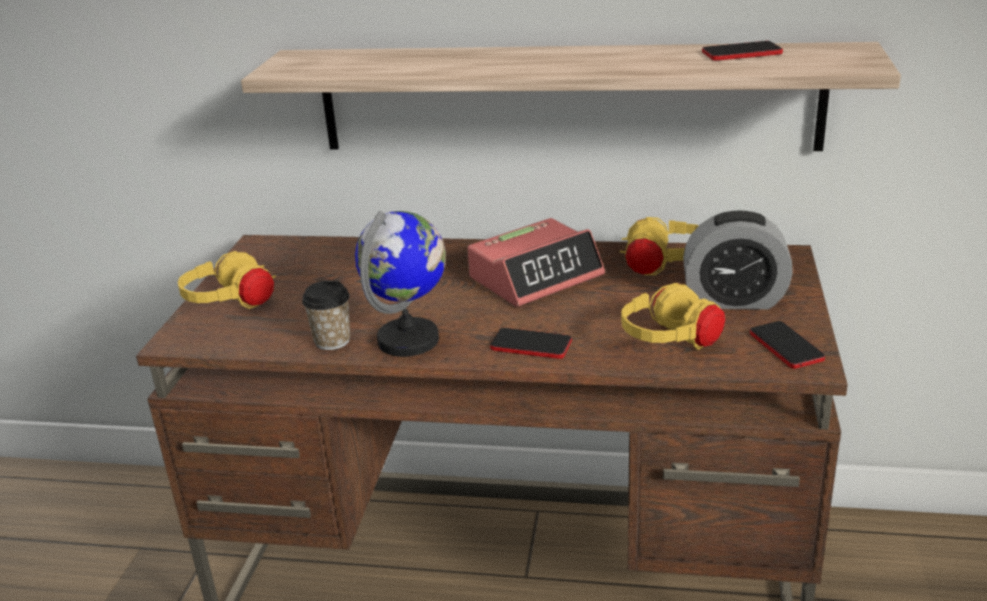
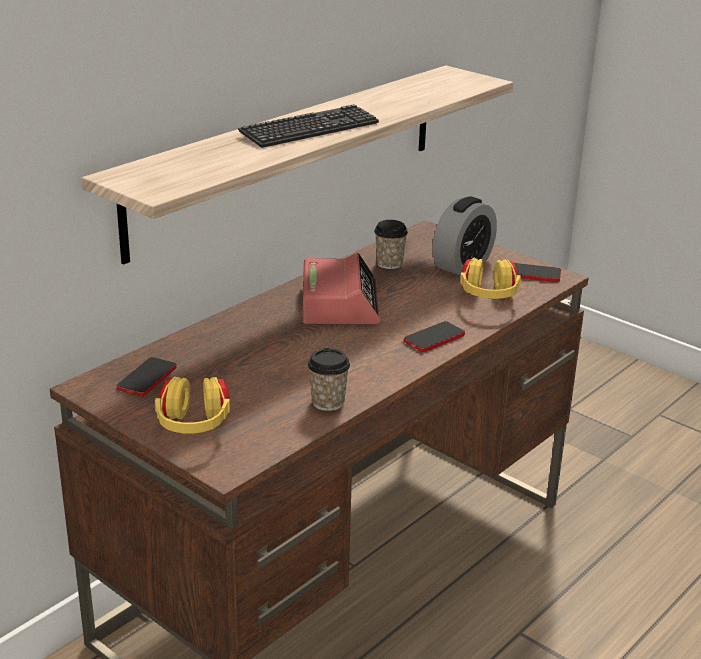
camera: 60 degrees left, 0 degrees up
globe [355,211,446,357] -> none
yellow headphones [620,217,699,275] -> cup [374,220,408,269]
phone [702,41,783,61] -> phone moved to [117,357,176,396]
none -> keyboard [238,104,379,148]

